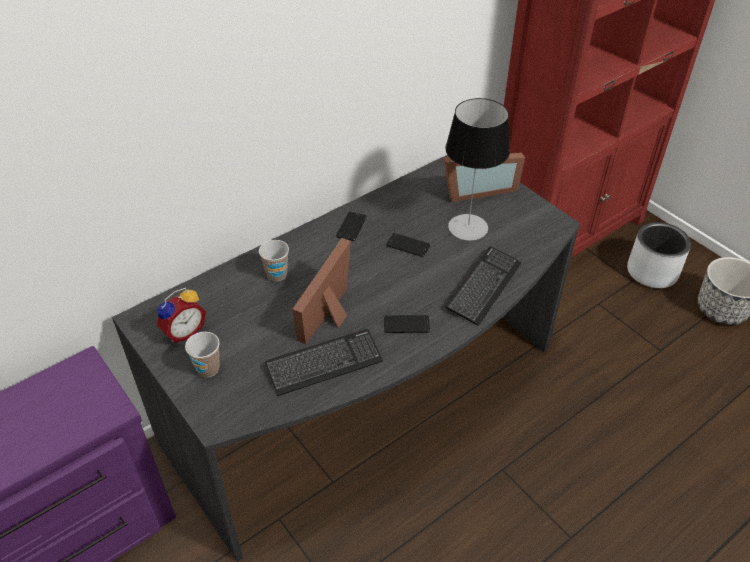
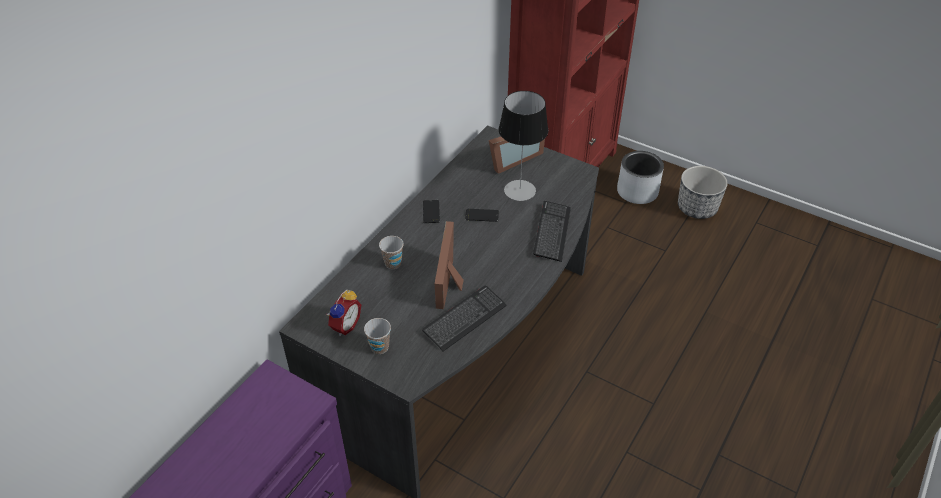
camera: 20 degrees left, 0 degrees up
phone [384,315,430,333] -> none

